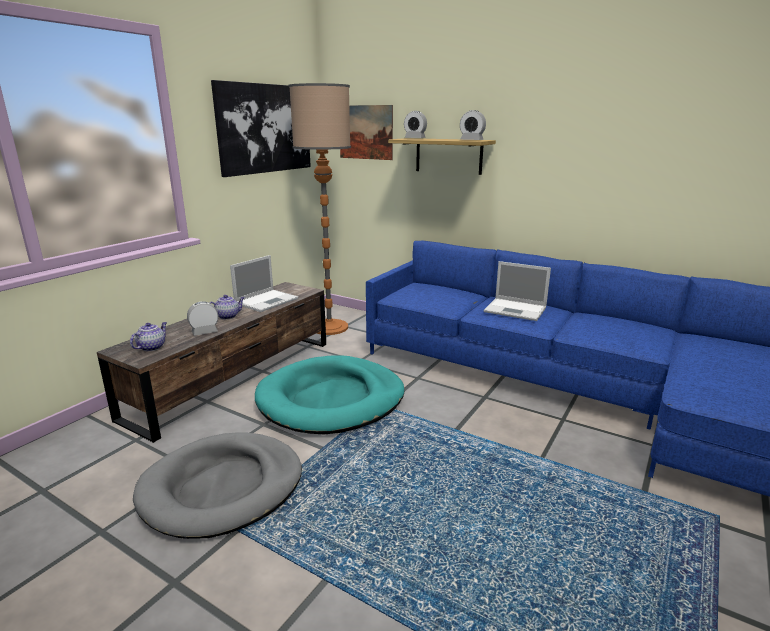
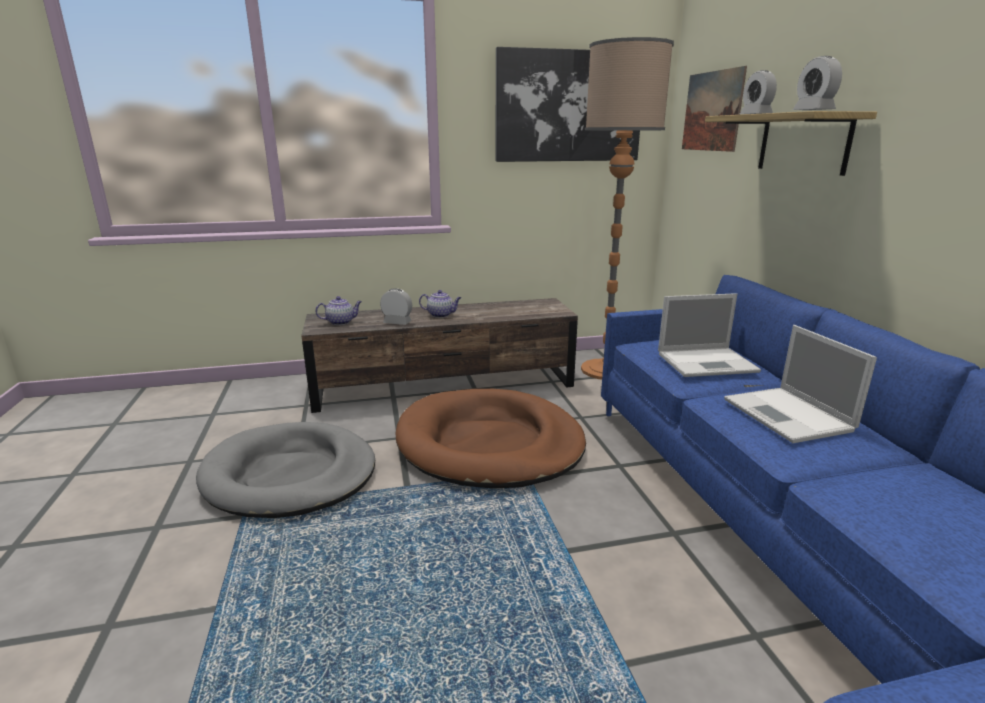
camera: 45 degrees right, 0 degrees up
laptop [230,255,298,312] -> laptop moved to [658,293,761,377]
turquoise dog bed [255,355,404,434] -> brown dog bed [396,389,586,489]

